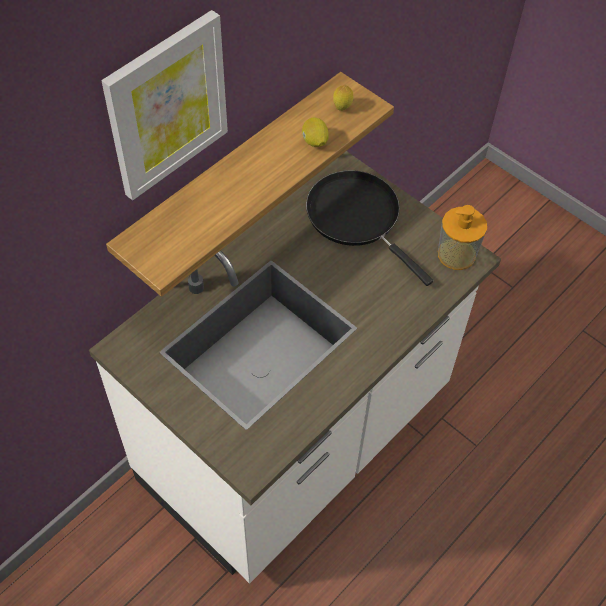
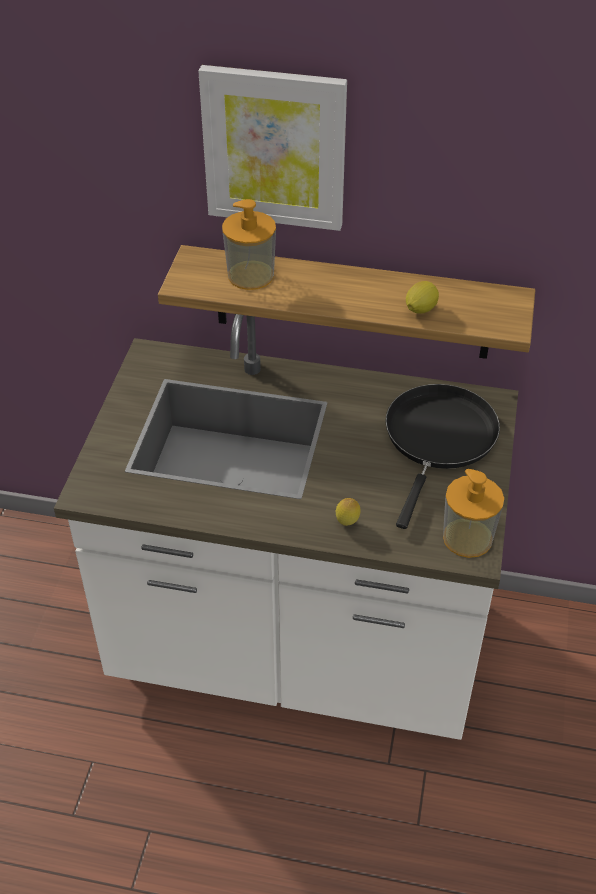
camera: 60 degrees right, 10 degrees down
lemon [333,85,354,111] -> lemon moved to [336,498,361,526]
none -> soap dispenser [222,199,276,290]

